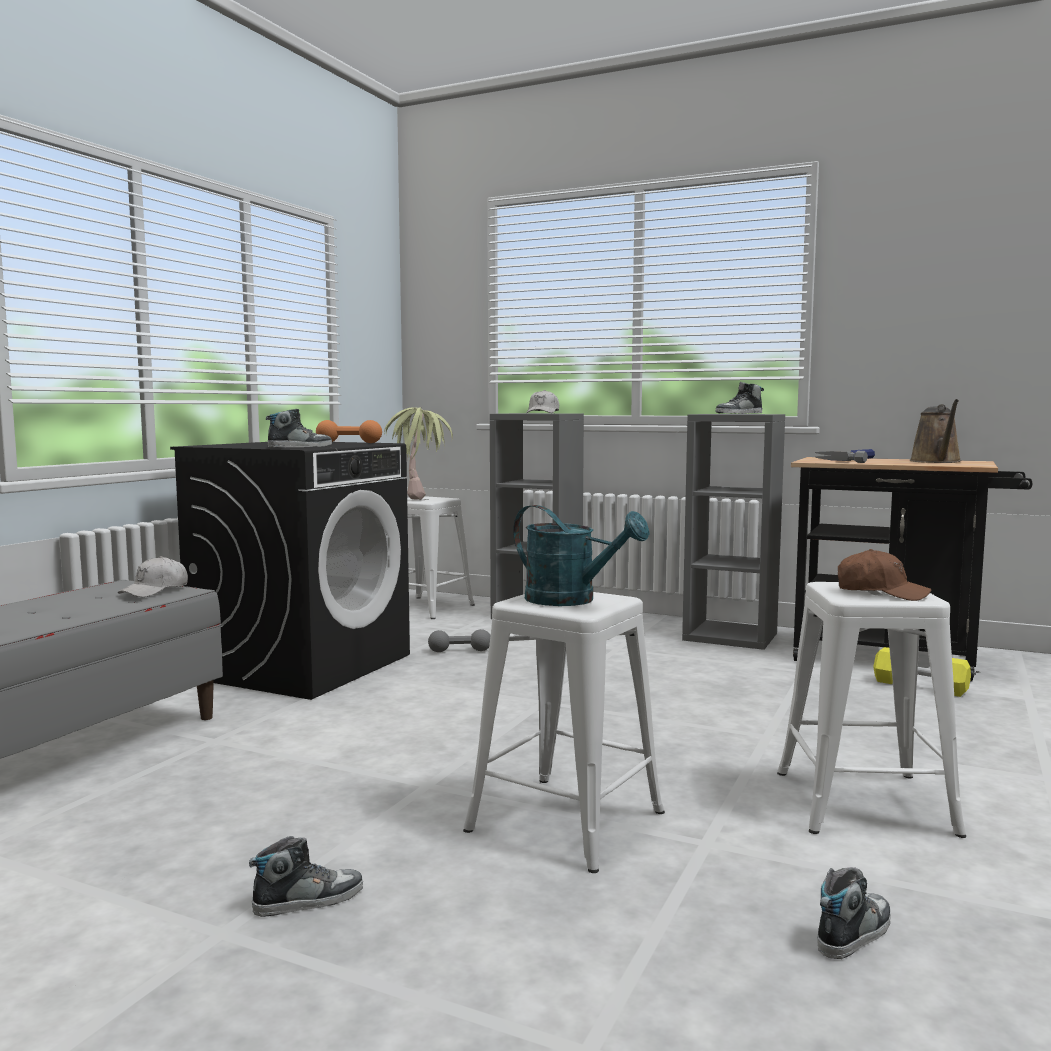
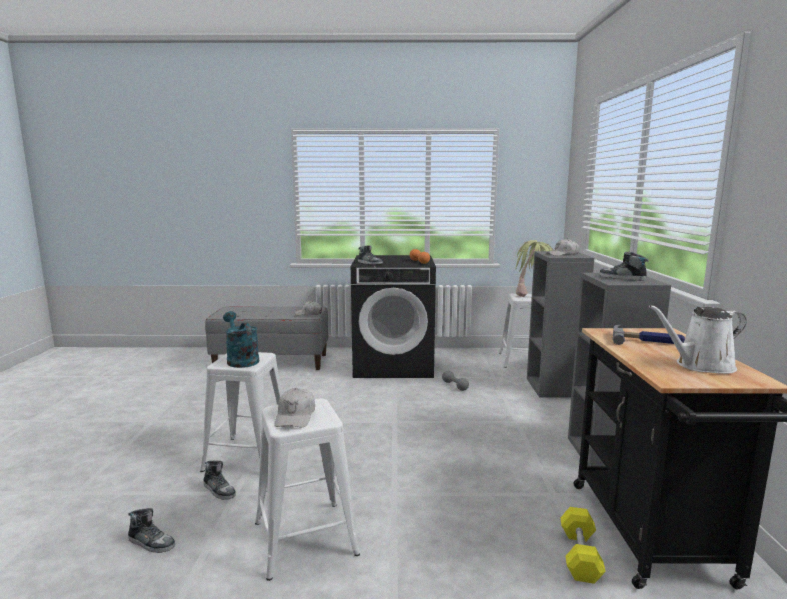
camera: 65 degrees right, 5 degrees up
shoe [249,836,363,917] -> shoe moved to [203,461,236,500]
turquoise watering can [513,505,650,606] -> turquoise watering can turned 135 degrees clockwise [223,311,259,368]
brown cap [838,549,931,601] -> white cap [274,388,315,427]
brown watering can [910,399,962,463] -> white watering can [649,305,747,374]

